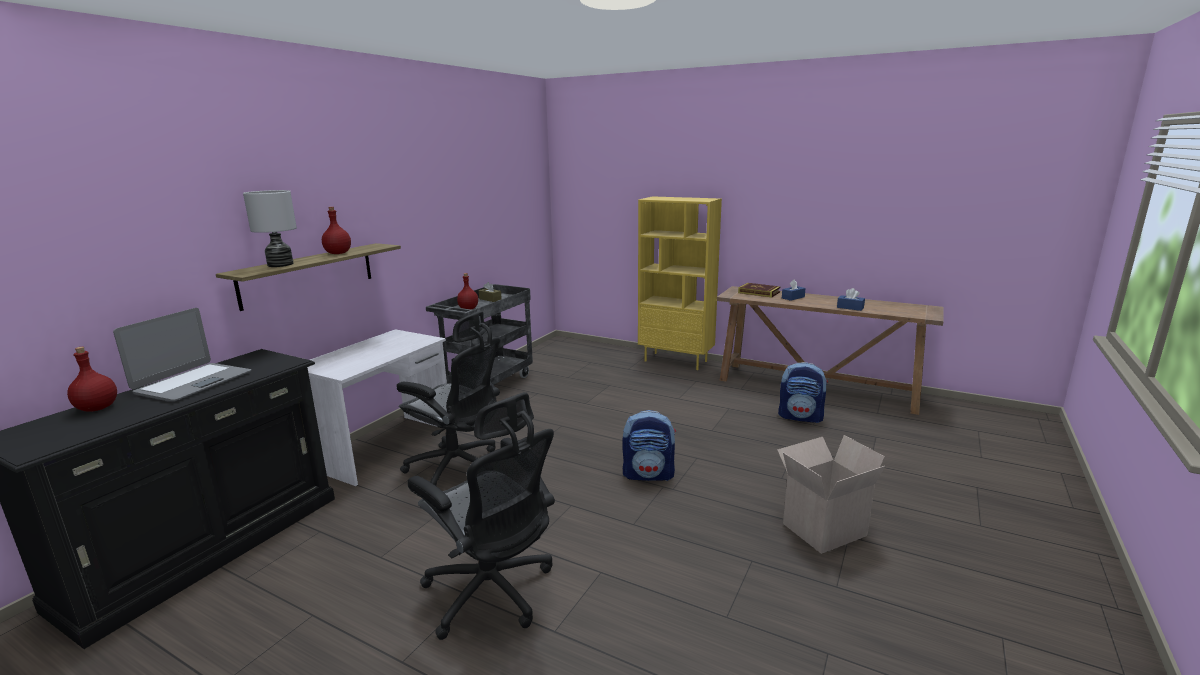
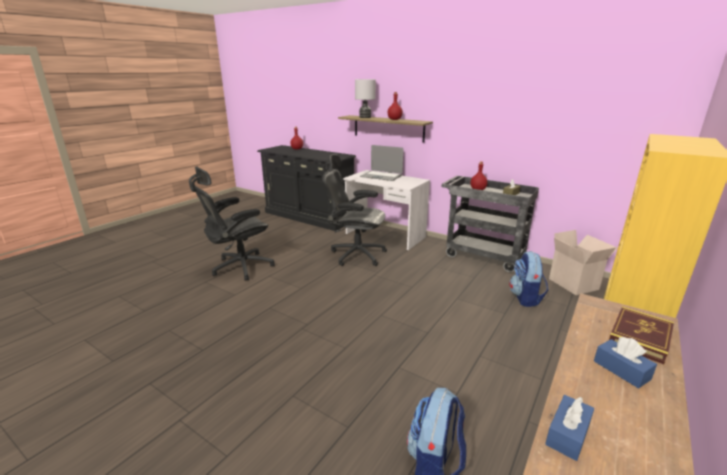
camera: 95 degrees right, 5 degrees up
laptop [113,308,251,401] -> laptop moved to [360,145,404,181]
office chair [397,311,500,486] -> office chair turned 75 degrees clockwise [322,154,387,266]
backpack [622,410,676,481] -> backpack moved to [509,251,548,307]
cardboard box [777,435,885,554] -> cardboard box moved to [549,230,617,295]

